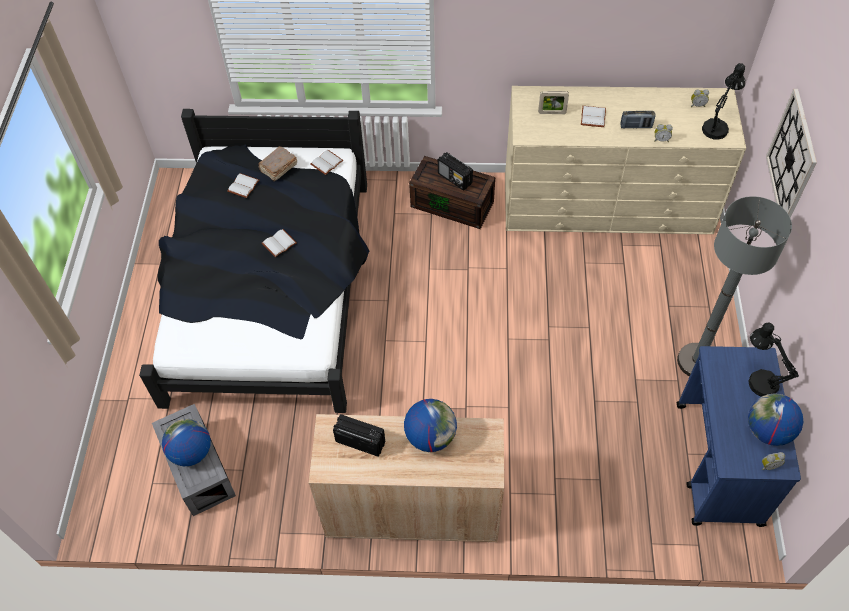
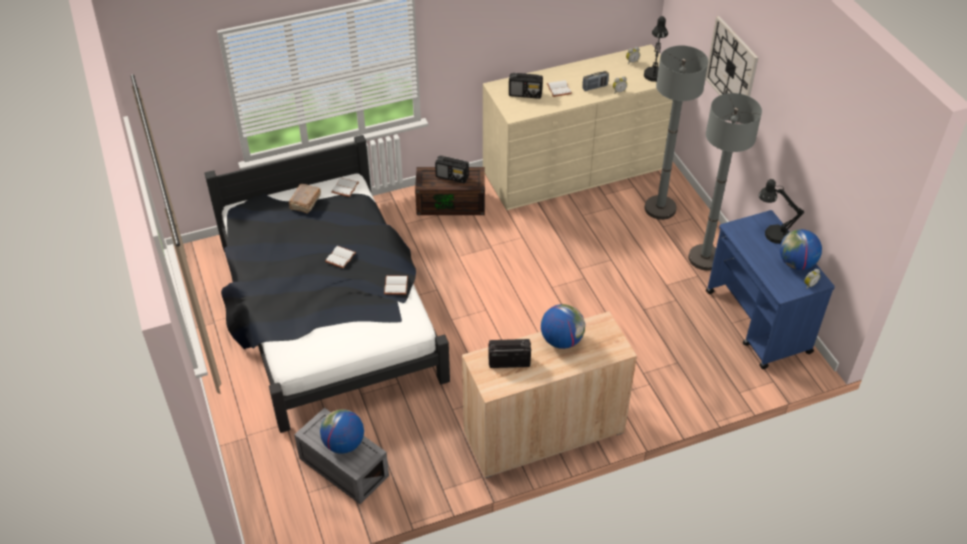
camera: 25 degrees left, 10 degrees down
white book [227,173,259,198] -> white book moved to [384,276,408,295]
picture frame [538,91,569,114] -> radio [509,73,543,99]
none -> grey floor lamp [645,46,708,220]

